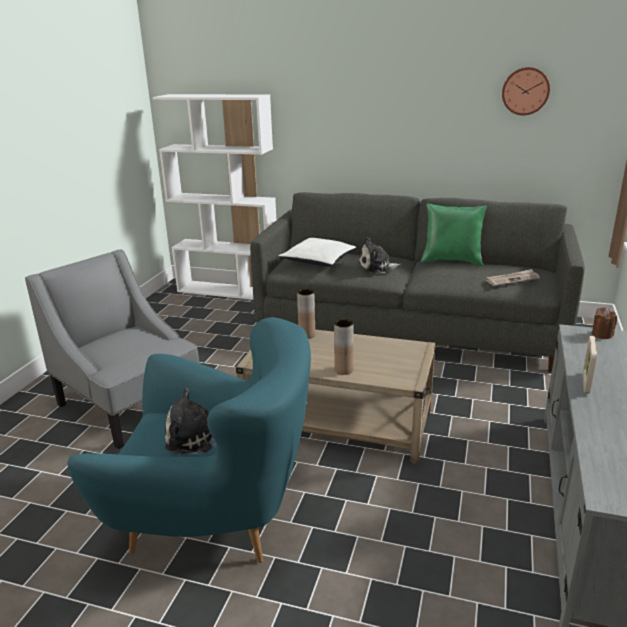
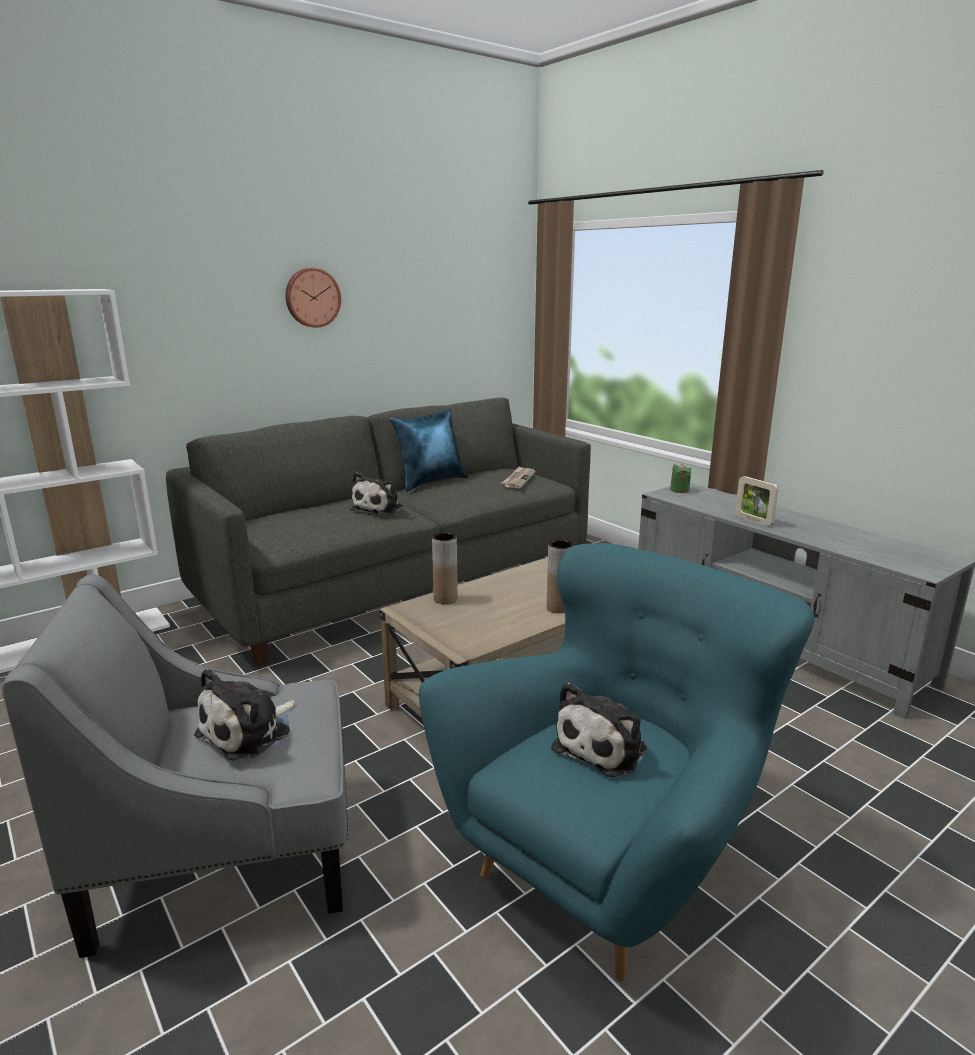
camera: 55 degrees left, 5 degrees down
white pillow [279,238,356,266] -> none
green pillow [421,204,487,266] -> blue pillow [390,409,468,492]
wall clock [502,67,550,115] -> wall clock moved to [285,268,341,328]
brown candle [592,307,617,339] -> green candle [670,464,691,493]
none -> plush toy [194,668,295,761]

